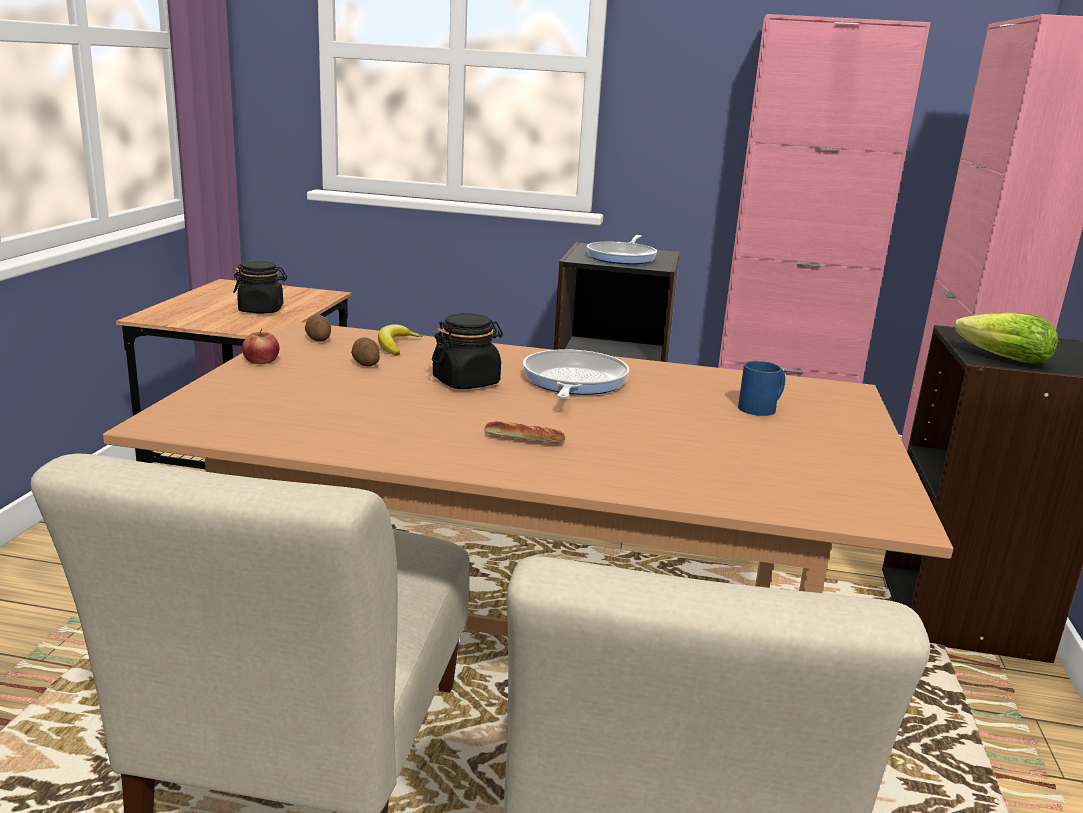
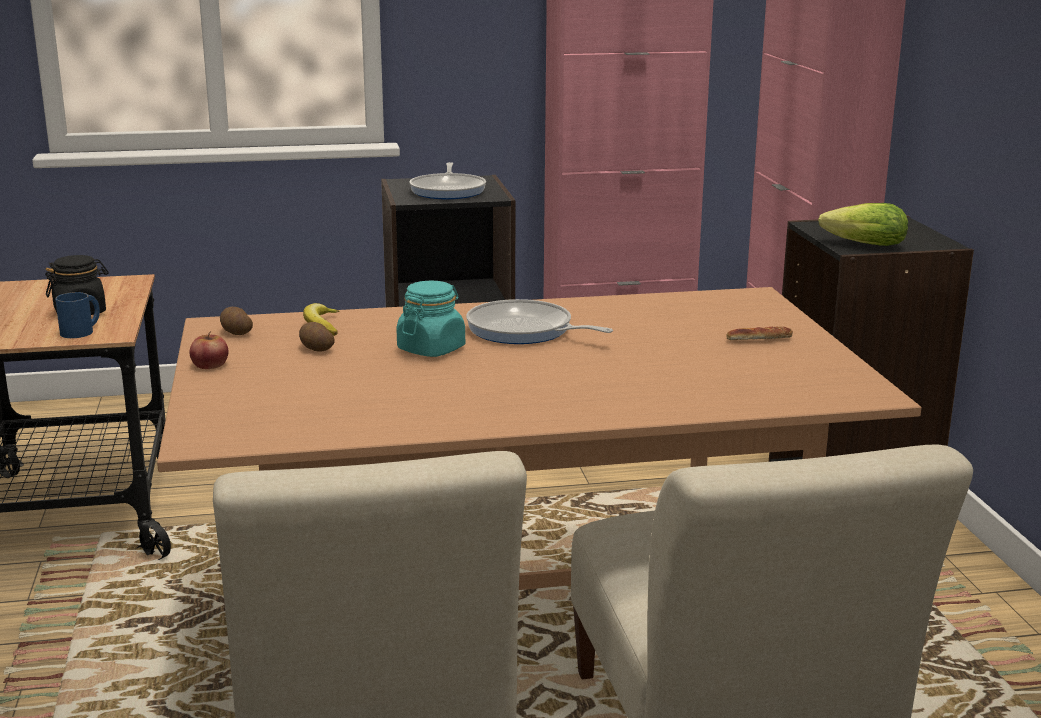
camera: 20 degrees left, 0 degrees up
black jar [432,313,503,389] -> turquoise jar [397,281,465,357]
bread [485,421,565,443] -> bread moved to [727,326,793,340]
frying pan [523,349,629,399] -> frying pan turned 45 degrees counterclockwise [466,299,613,344]
blue mug [738,361,785,416] -> blue mug moved to [55,292,100,338]

